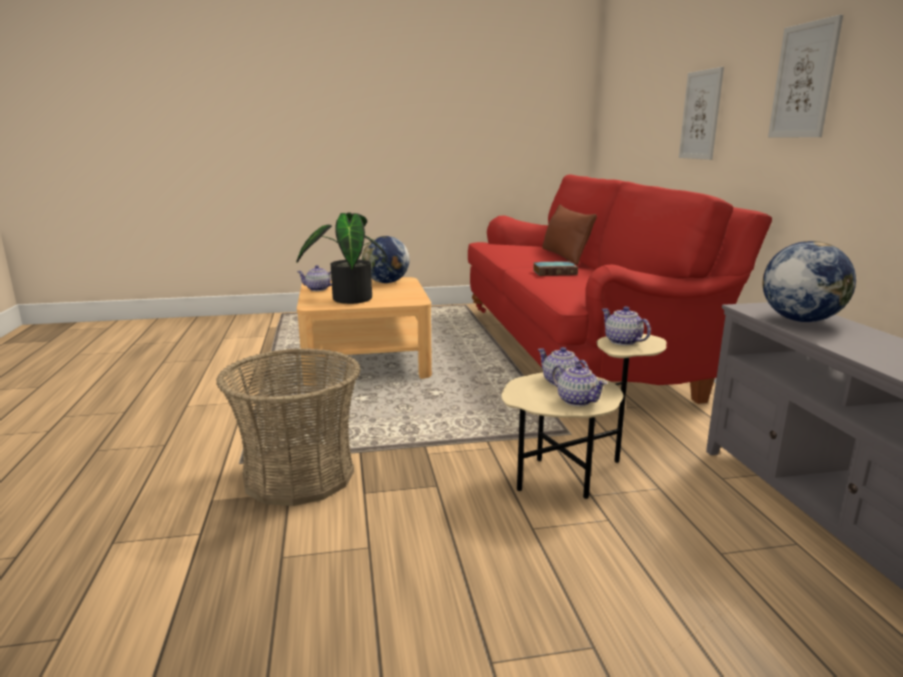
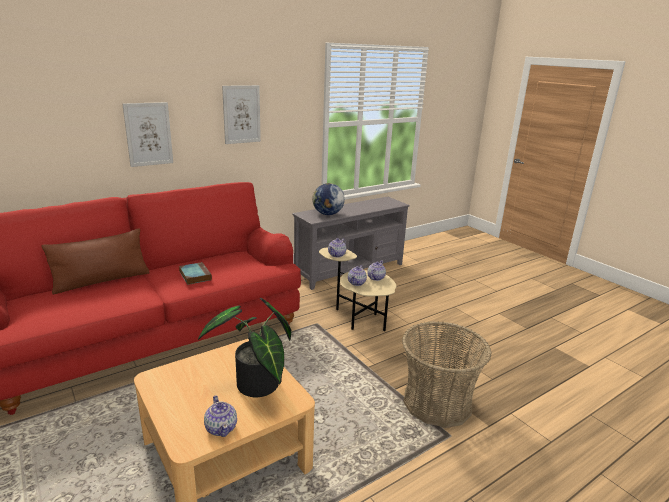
camera: 115 degrees left, 5 degrees up
globe [362,236,410,283] -> none

